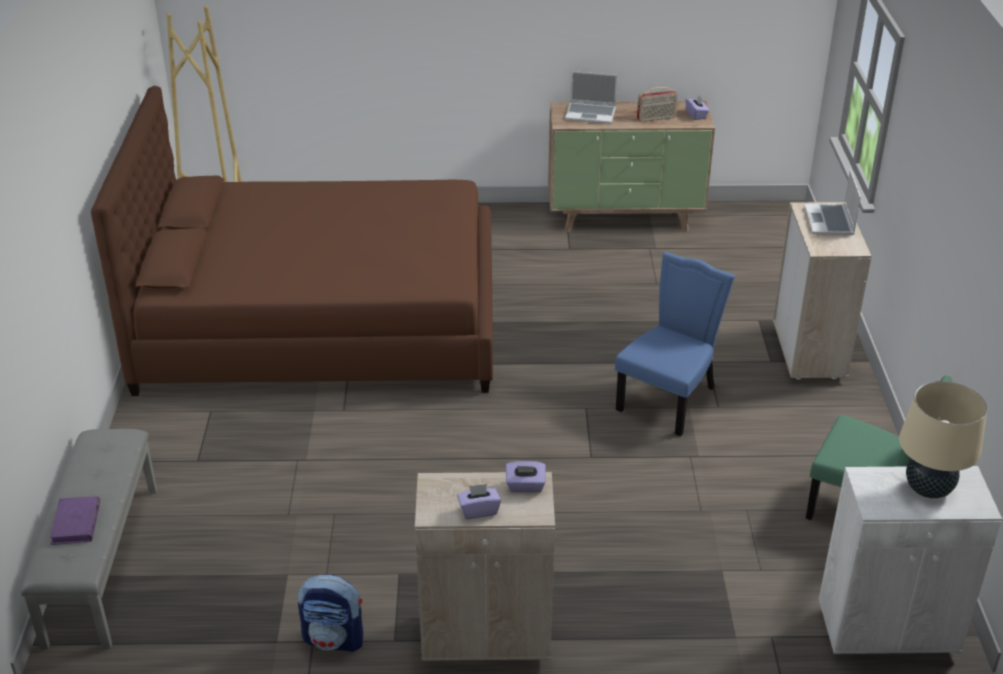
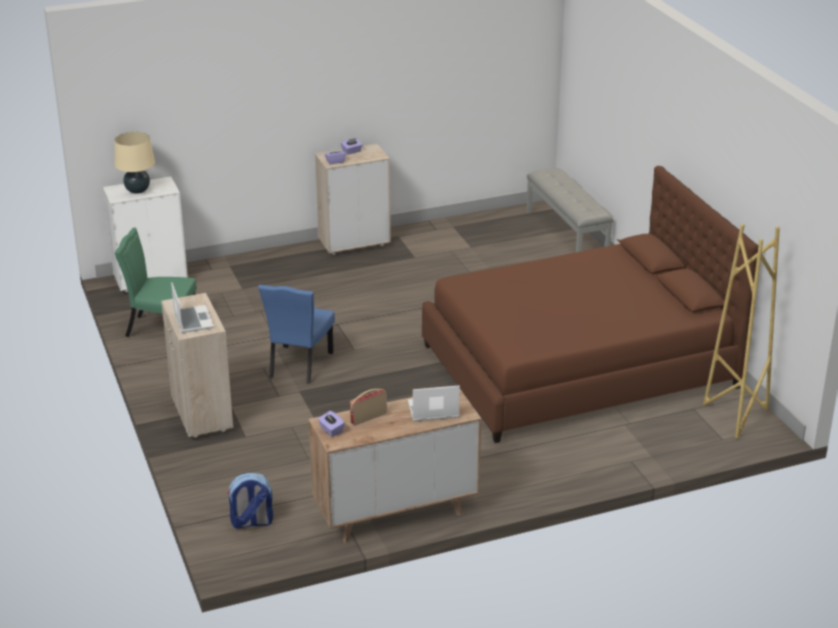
camera: 160 degrees right, 5 degrees down
purple book [50,496,100,545] -> none
backpack [298,574,363,652] -> backpack moved to [227,473,273,529]

